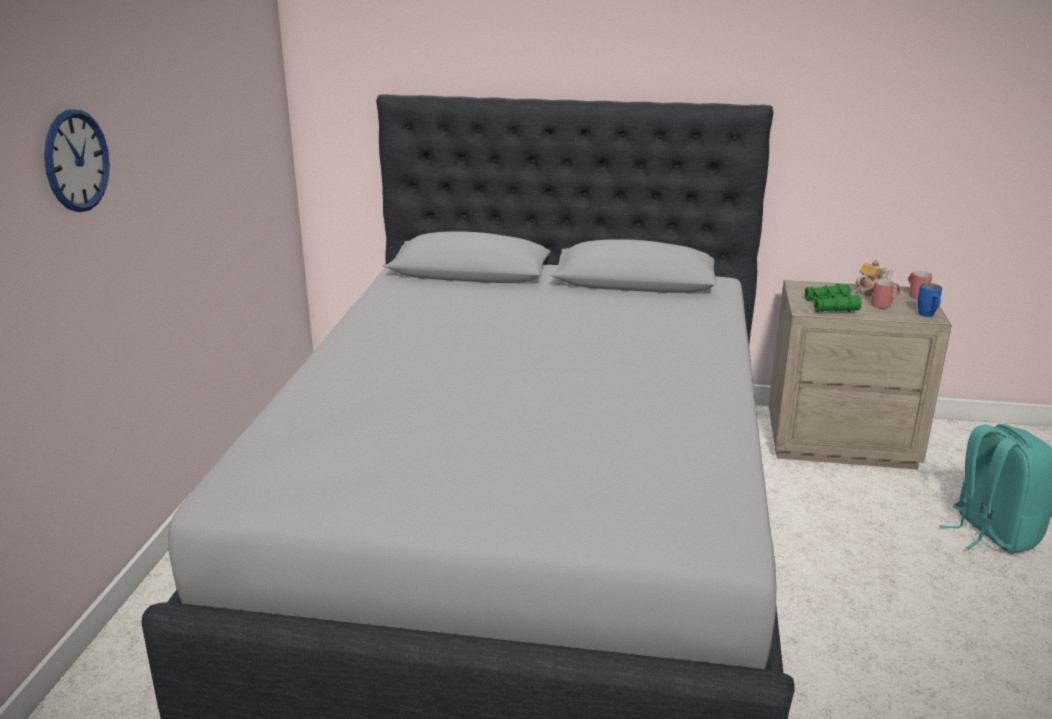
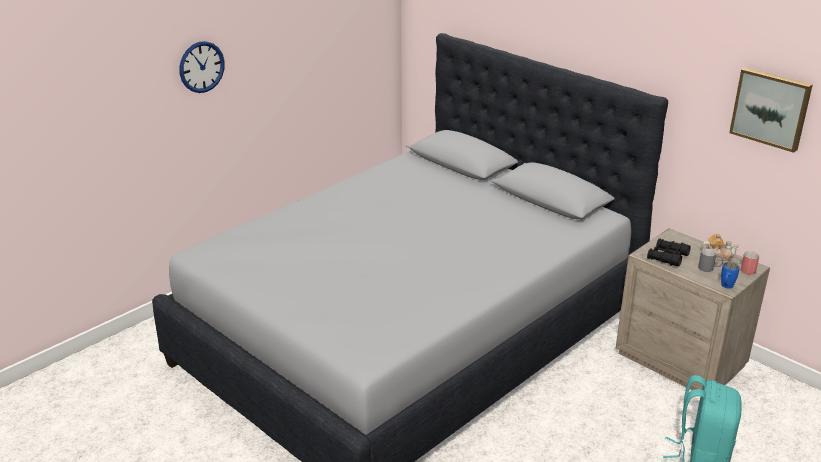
camera: 35 degrees right, 5 degrees up
green binoculars [805,284,862,312] -> black binoculars [647,238,691,266]
red mug [871,279,901,309] -> grey mug [698,249,724,272]
none -> picture [729,68,813,153]

